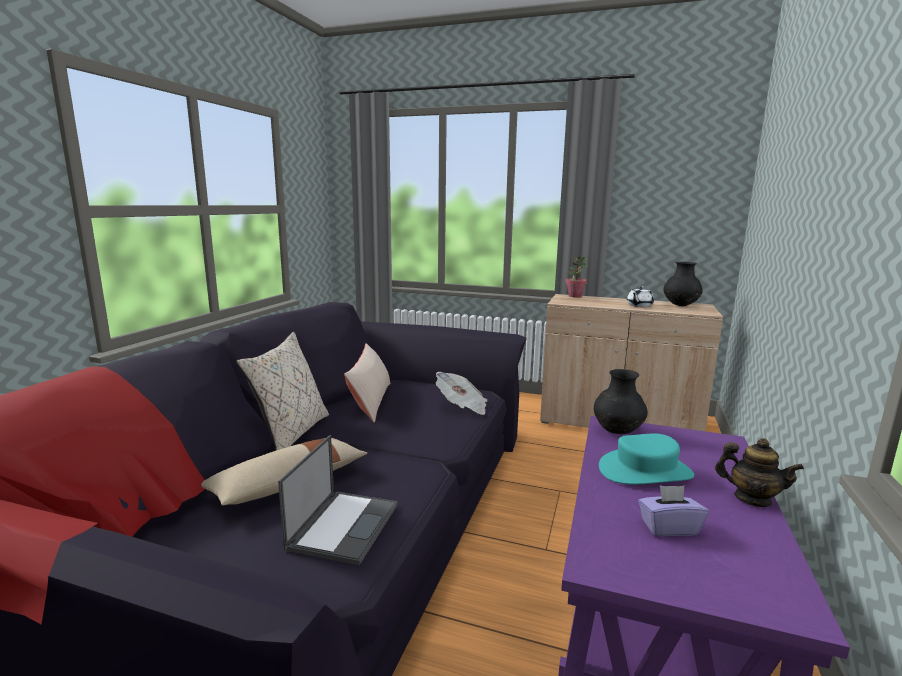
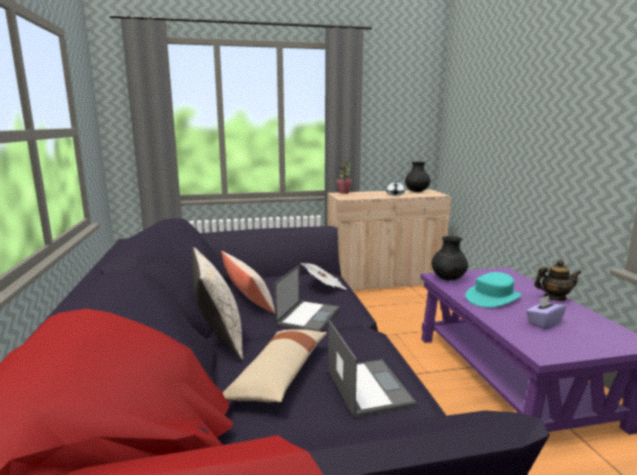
camera: 30 degrees left, 0 degrees up
none -> laptop [274,265,339,332]

